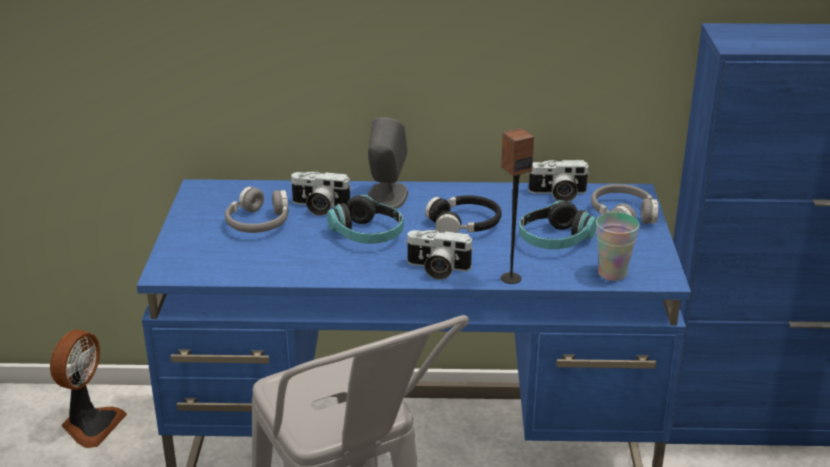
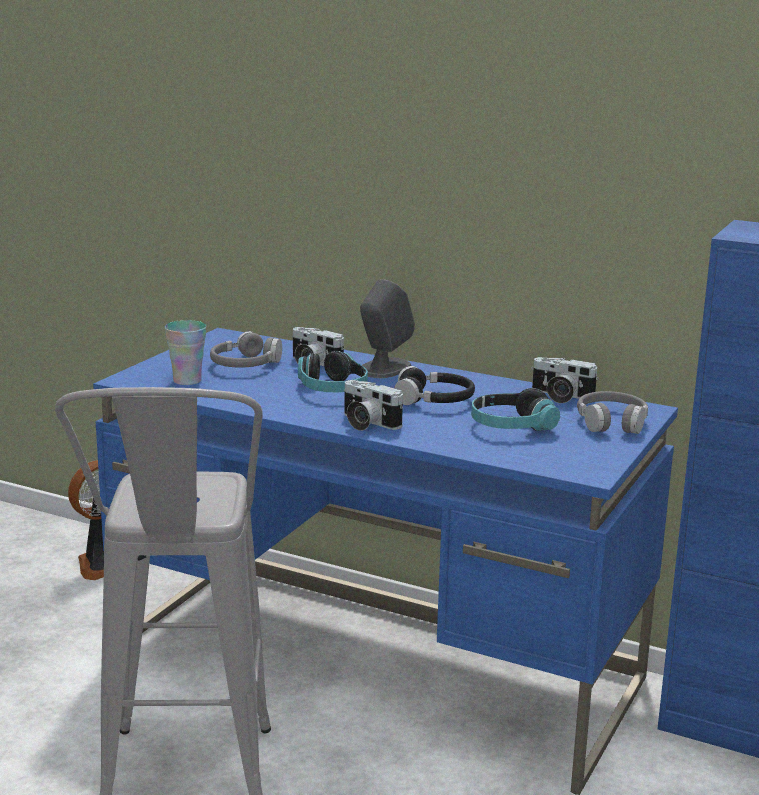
camera: 25 degrees right, 10 degrees down
speaker [501,128,534,284] -> none
cup [596,212,640,281] -> cup moved to [165,320,206,385]

